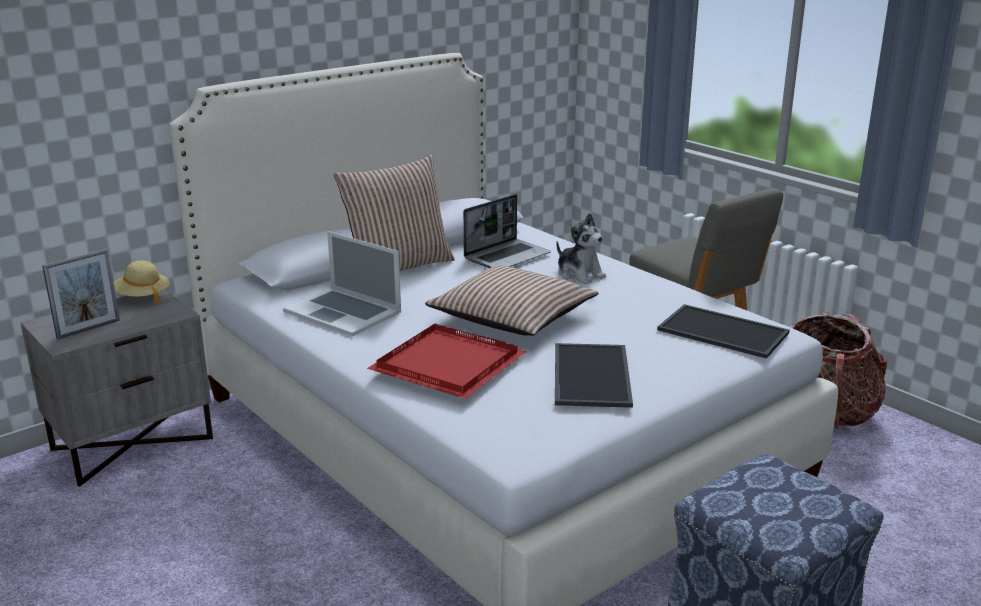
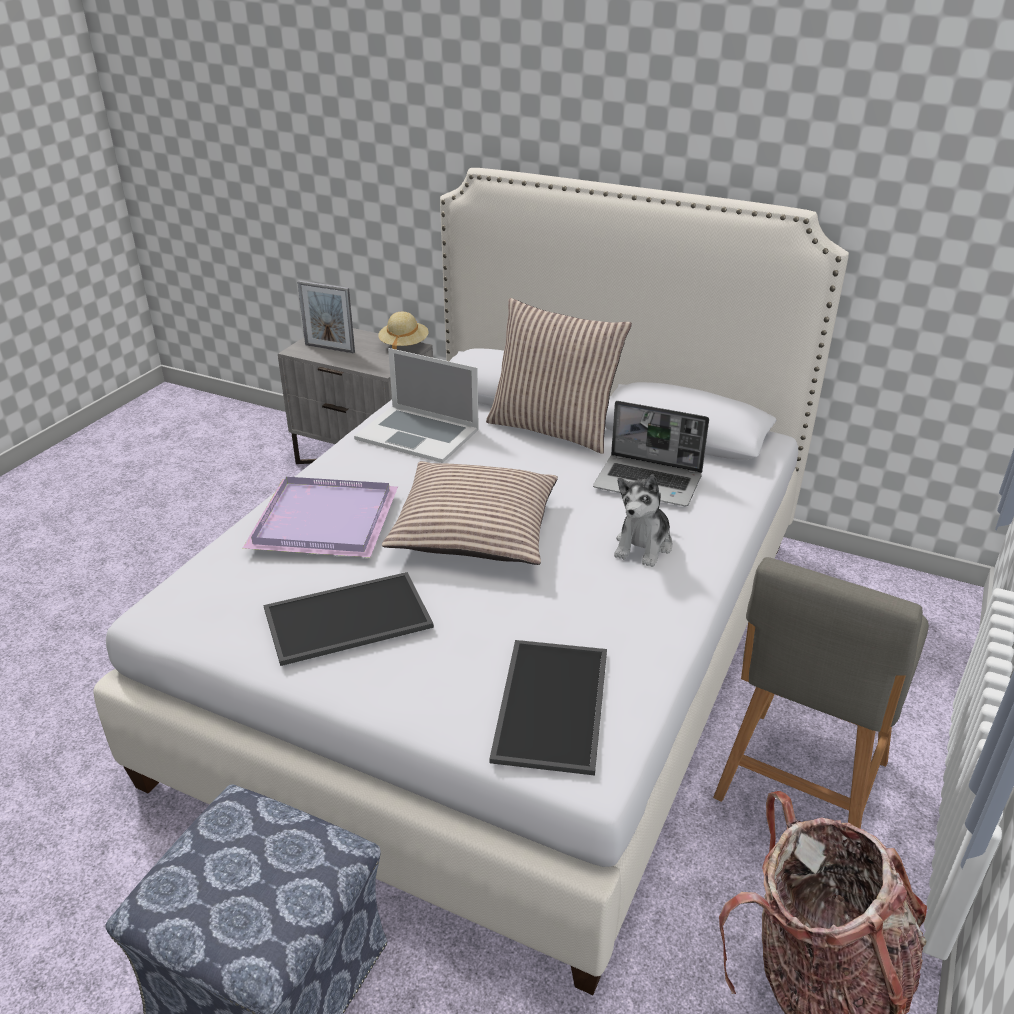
camera: 65 degrees right, 10 degrees up
laptop [283,231,401,336] -> laptop turned 75 degrees counterclockwise [354,348,479,463]
red tray [367,323,527,399] -> purple tray [243,477,398,558]

